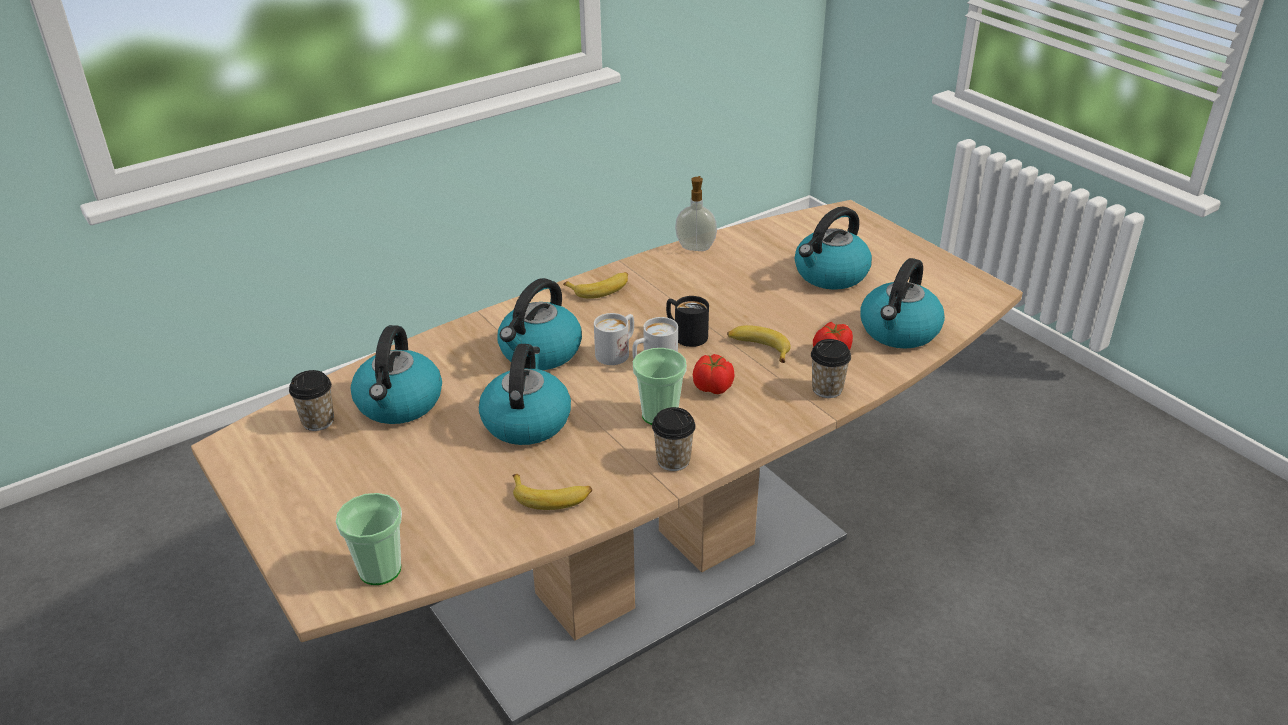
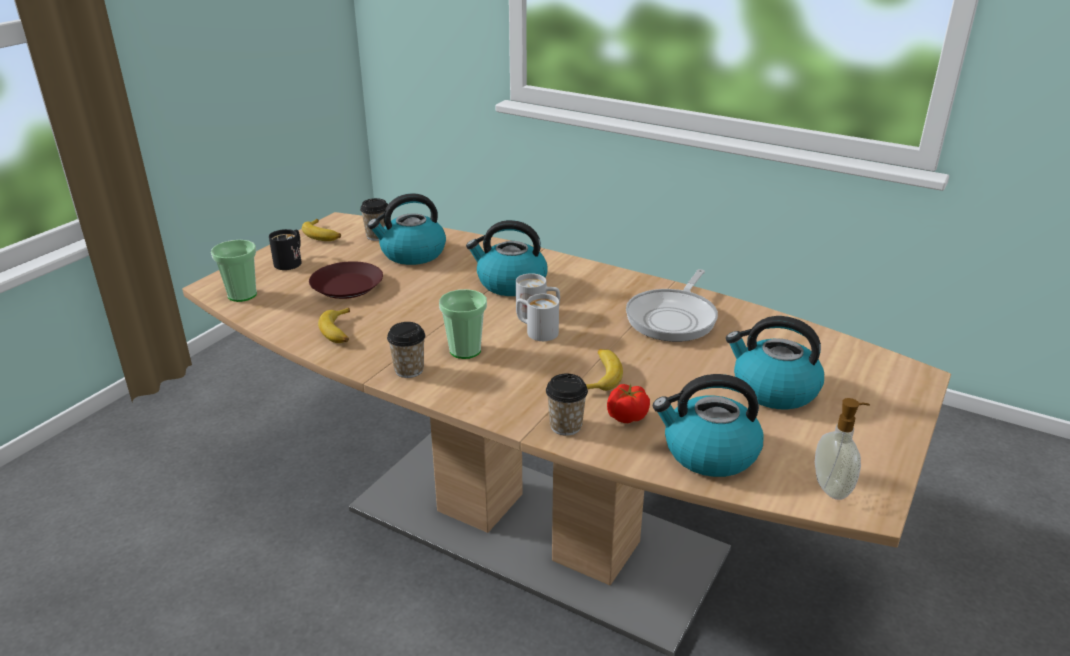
camera: 65 degrees right, 5 degrees down
kettle [479,344,571,445] -> none
banana [563,272,628,299] -> banana moved to [302,219,341,241]
black mug [666,296,709,347] -> black mug moved to [269,229,302,270]
soap dispenser [675,176,717,251] -> soap dispenser moved to [815,398,870,500]
tomato [693,354,735,394] -> none
none -> brown plate [309,261,383,299]
none -> frying pan [626,269,718,342]

